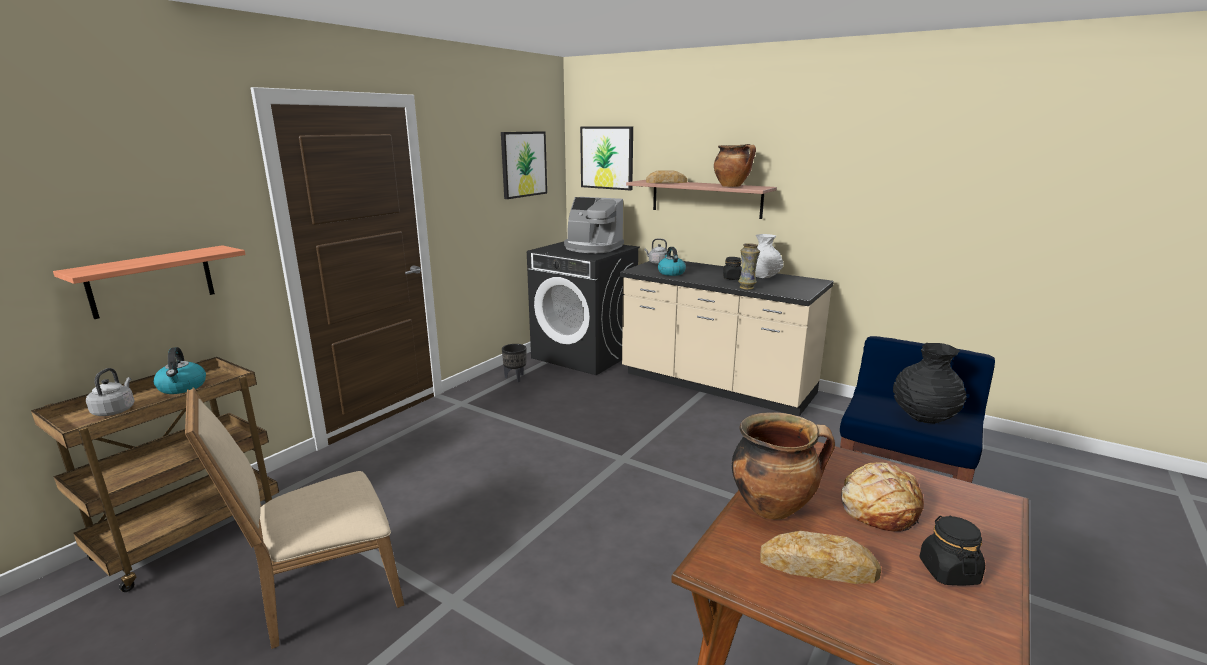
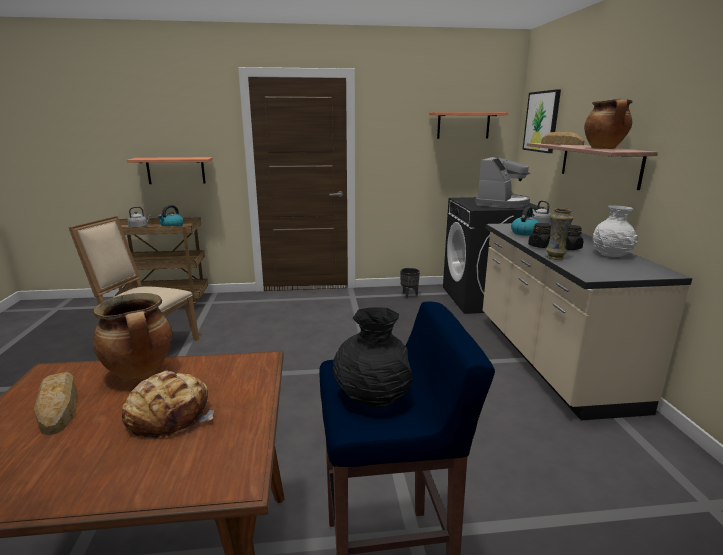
camera: 50 degrees right, 0 degrees up
picture [501,131,547,199] -> shelf [429,112,508,139]
coffee machine [564,197,624,253] -> coffee machine turned 135 degrees counterclockwise [475,157,530,208]
black jar [919,516,985,586] -> black jar moved to [528,223,551,248]

